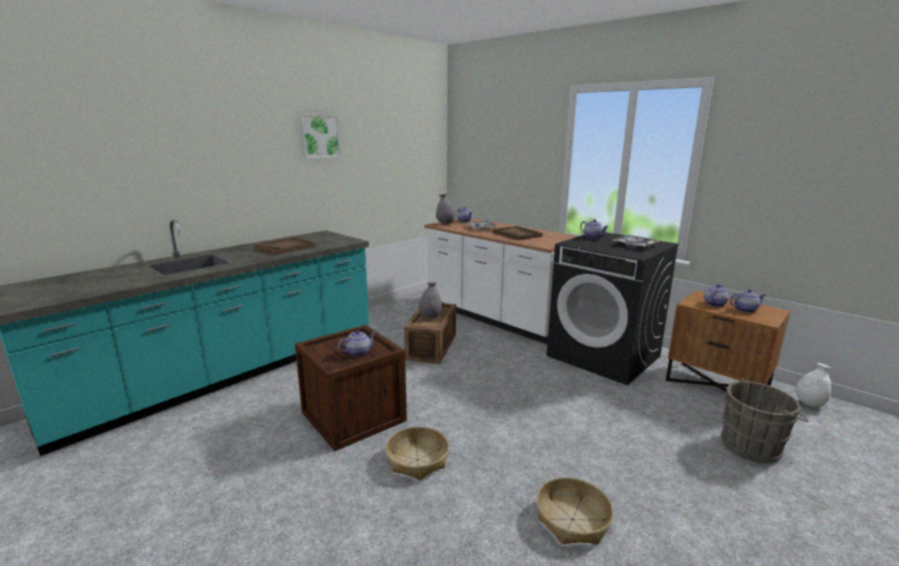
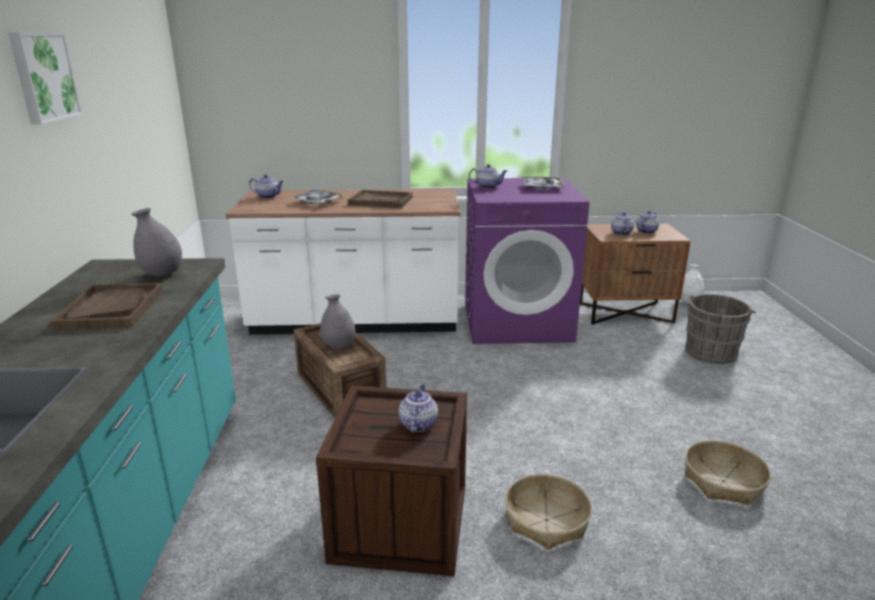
camera: 45 degrees left, 5 degrees up
grey vase [436,194,455,224] -> grey vase moved to [131,208,182,277]
black washing machine [547,232,679,385] -> purple washing machine [465,178,590,344]

